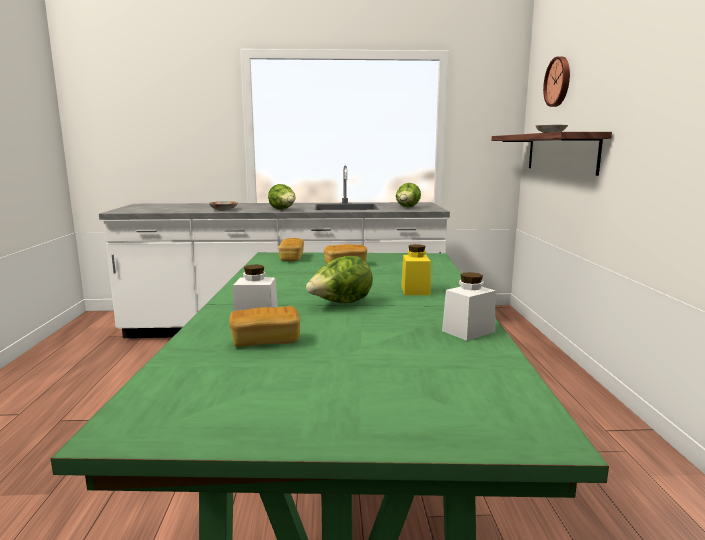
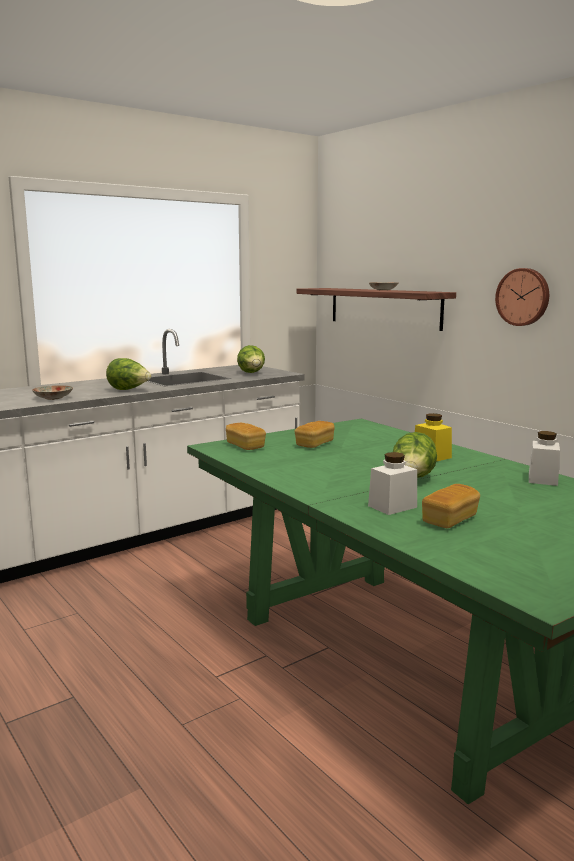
camera: 35 degrees left, 0 degrees up
wall clock [543,57,570,107] -> wall clock moved to [495,268,549,326]

